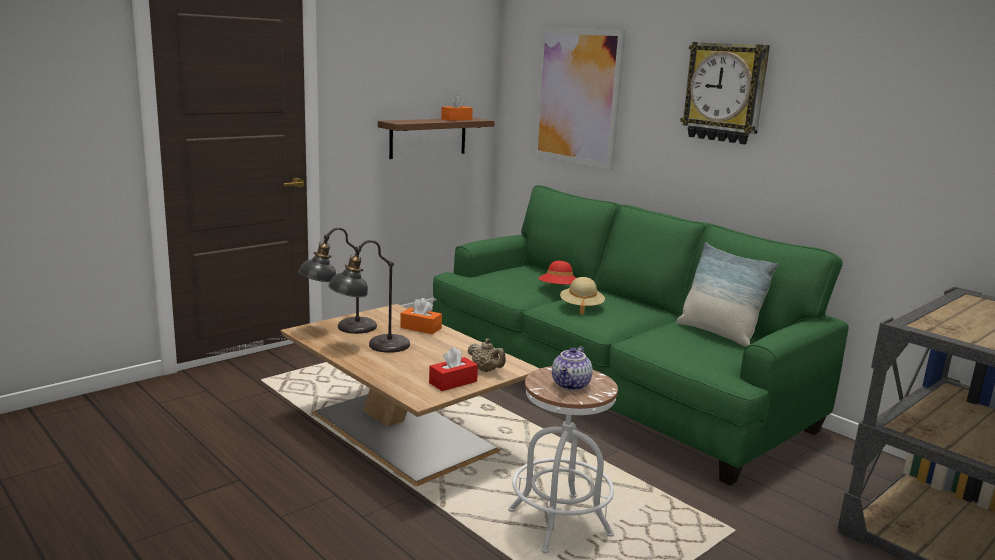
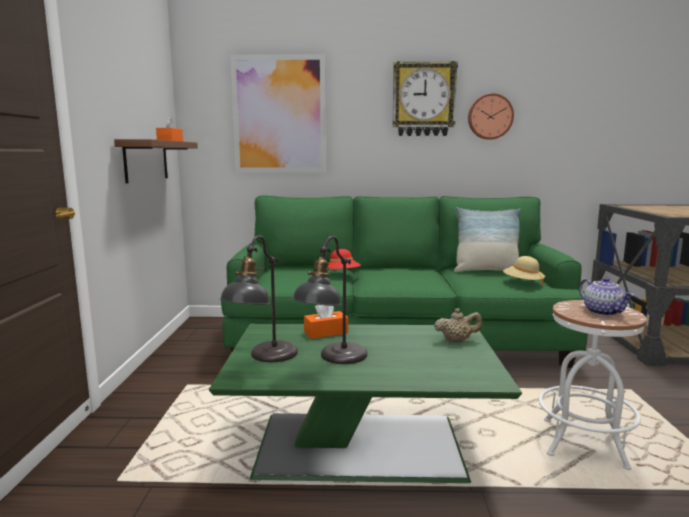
camera: 45 degrees left, 5 degrees down
brown coffee table [280,304,540,486] -> green coffee table [209,324,522,483]
red tissue box [429,347,478,391] -> none
beige hat [560,277,605,315] -> beige hat moved to [503,256,545,287]
none -> wall clock [468,93,514,140]

